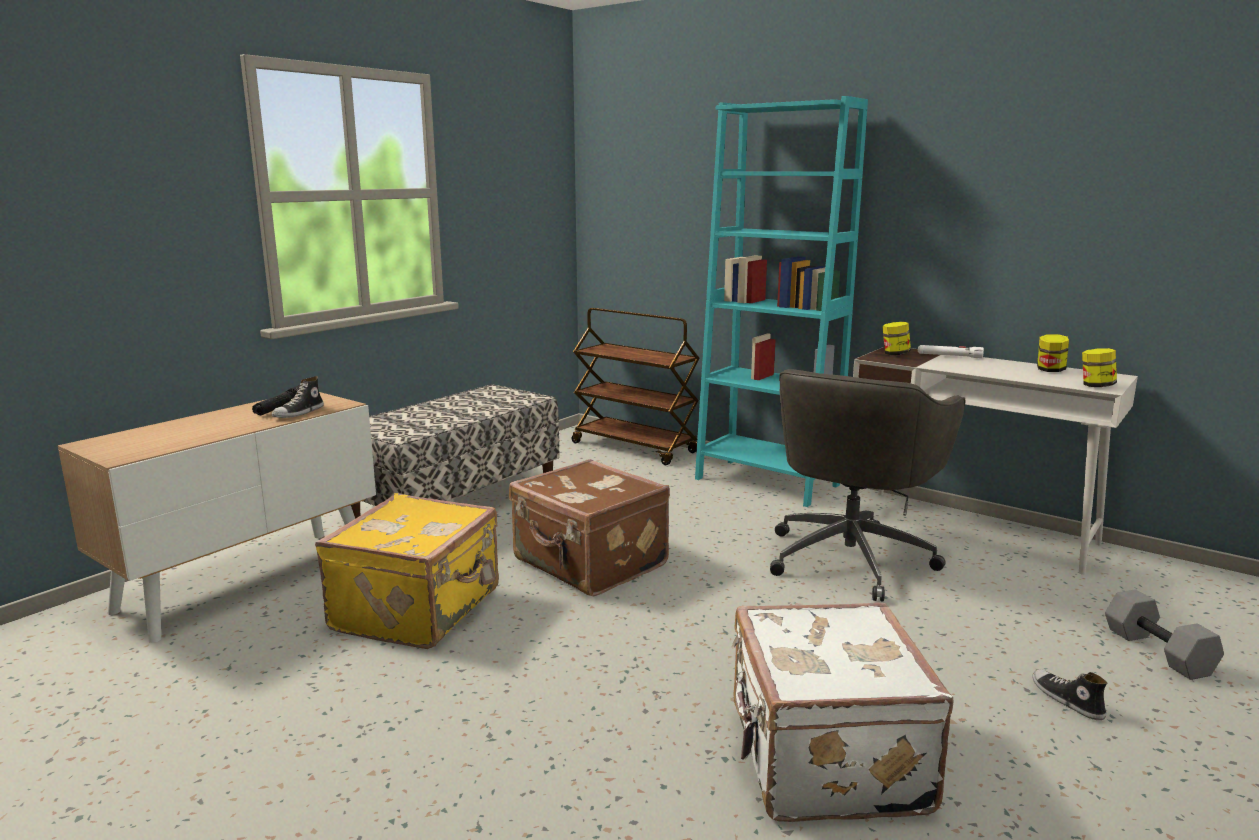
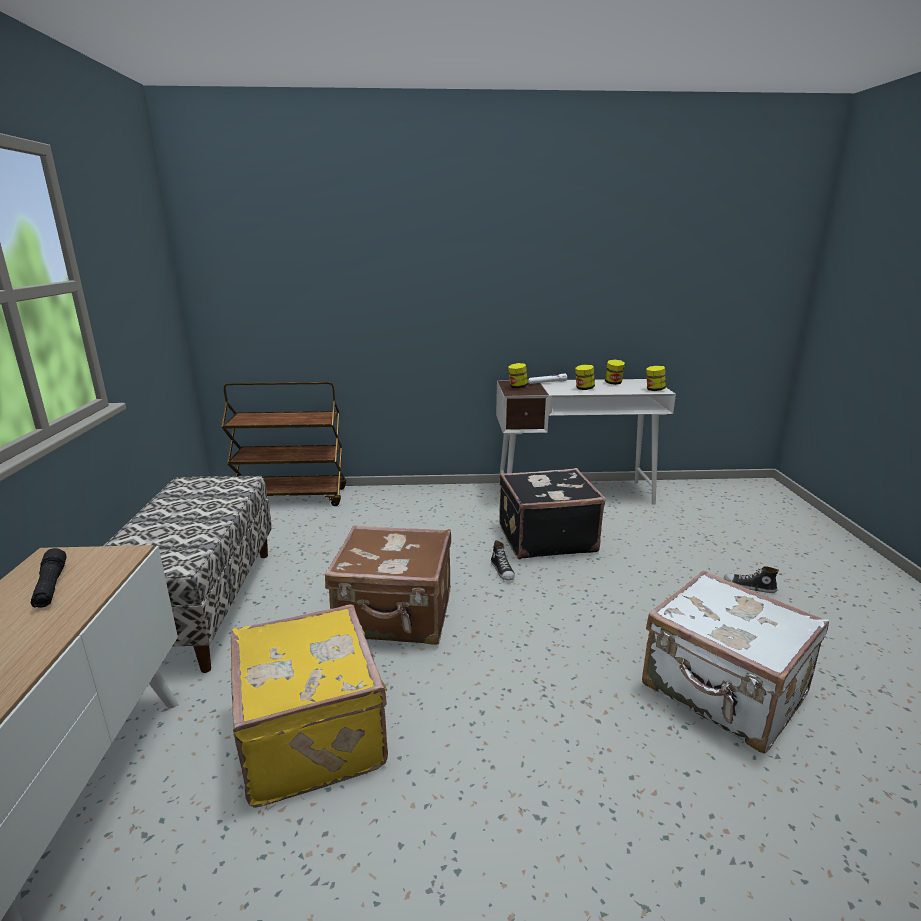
camera: 40 degrees left, 5 degrees up
shoe [272,376,324,418] -> shoe moved to [491,540,515,580]
turquoise bookcase [695,96,868,507] -> none
grey office chair [770,369,965,602] -> black suitcase [499,468,606,559]
grey dumbbell [1105,589,1224,680] -> none
none -> jar [575,364,595,390]

